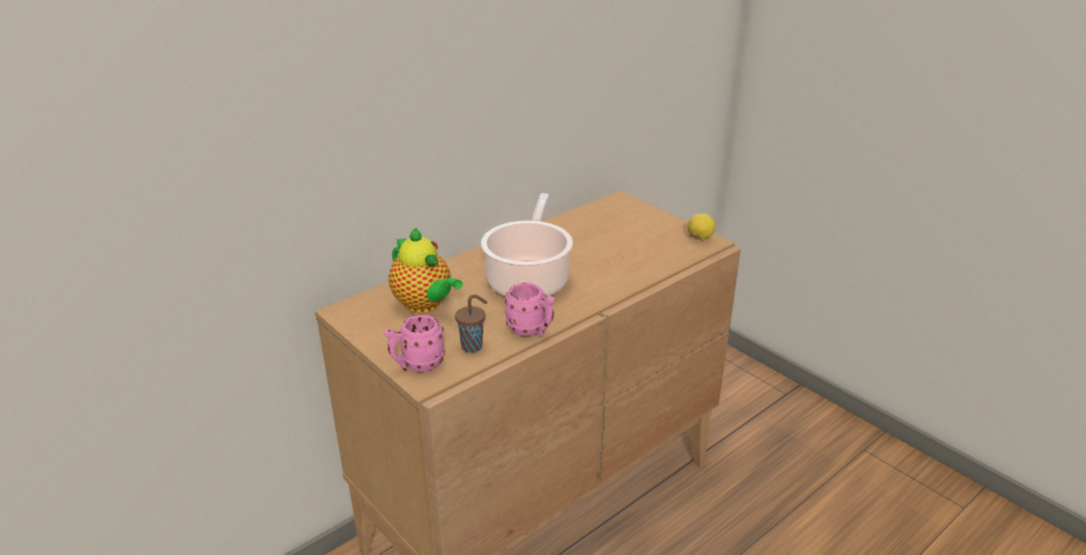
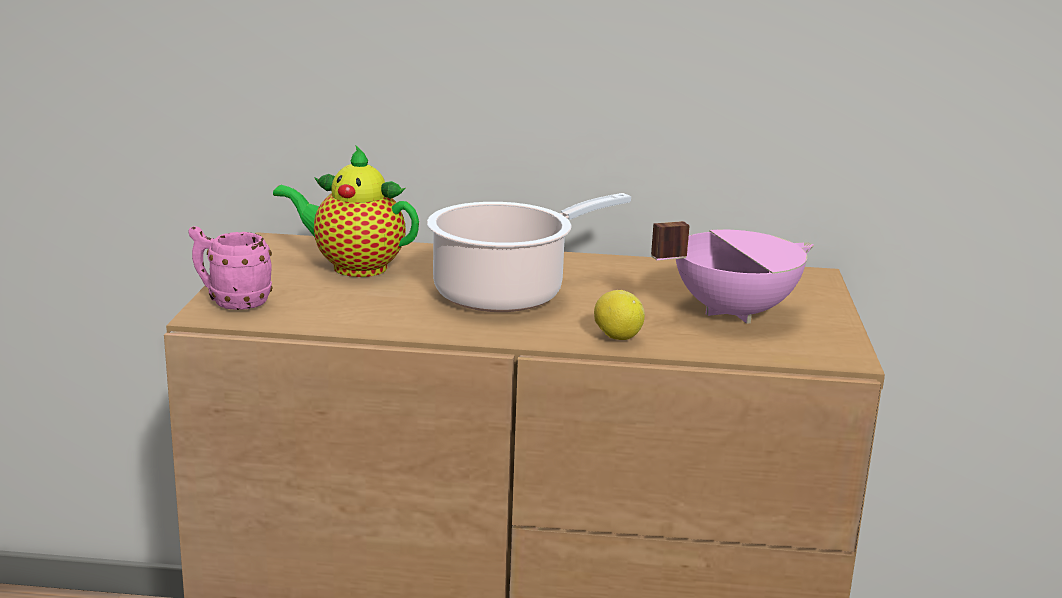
camera: 45 degrees right, 10 degrees down
teapot [388,228,463,313] -> teapot turned 105 degrees clockwise [273,146,419,277]
brown cup [455,294,488,353] -> none
pink mug [505,282,555,336] -> none
lemon [688,213,715,240] -> lemon moved to [594,290,645,340]
none -> pink cooking pot [651,221,814,324]

